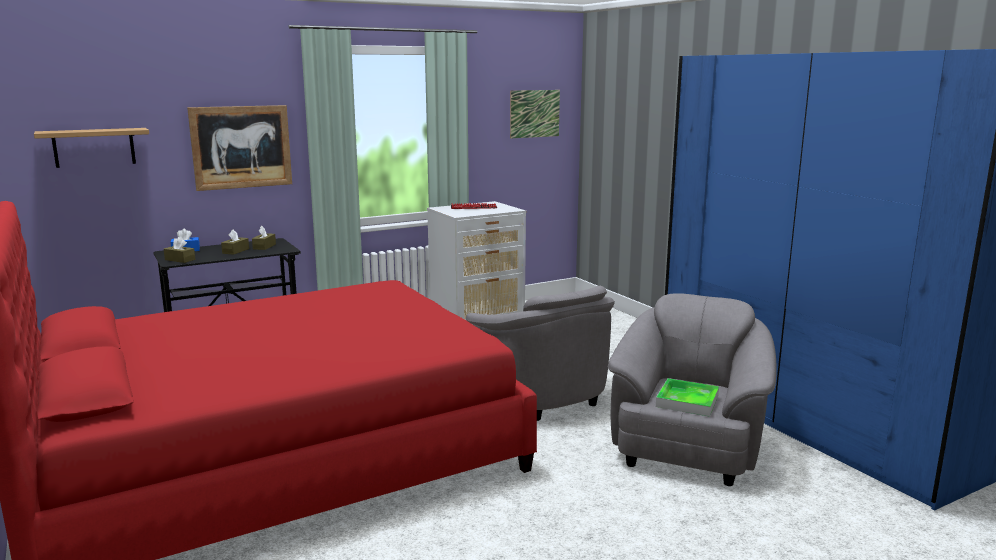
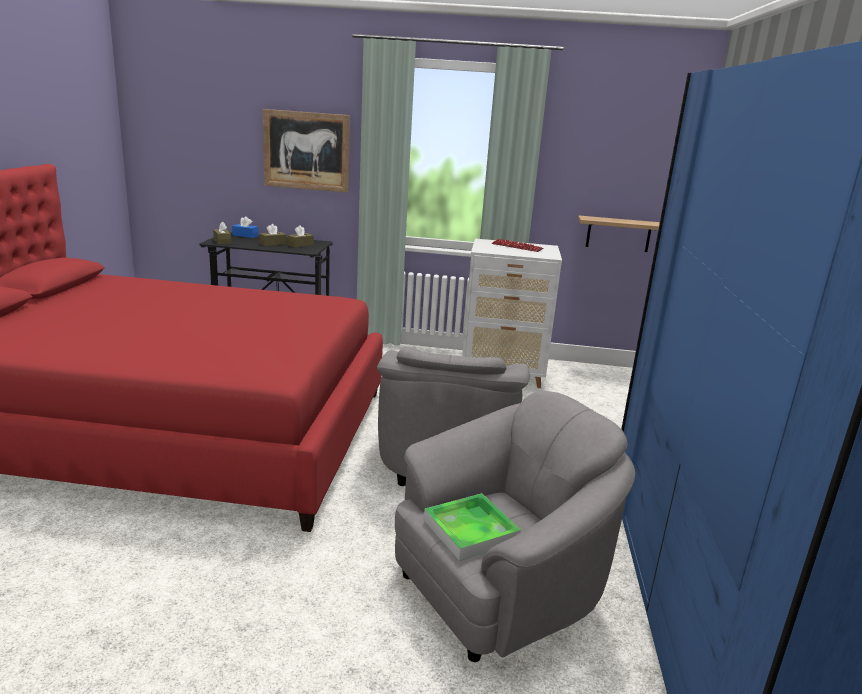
camera: 35 degrees right, 5 degrees up
shelf [34,128,149,168] -> shelf moved to [578,216,660,252]
picture [510,90,560,138] -> none

